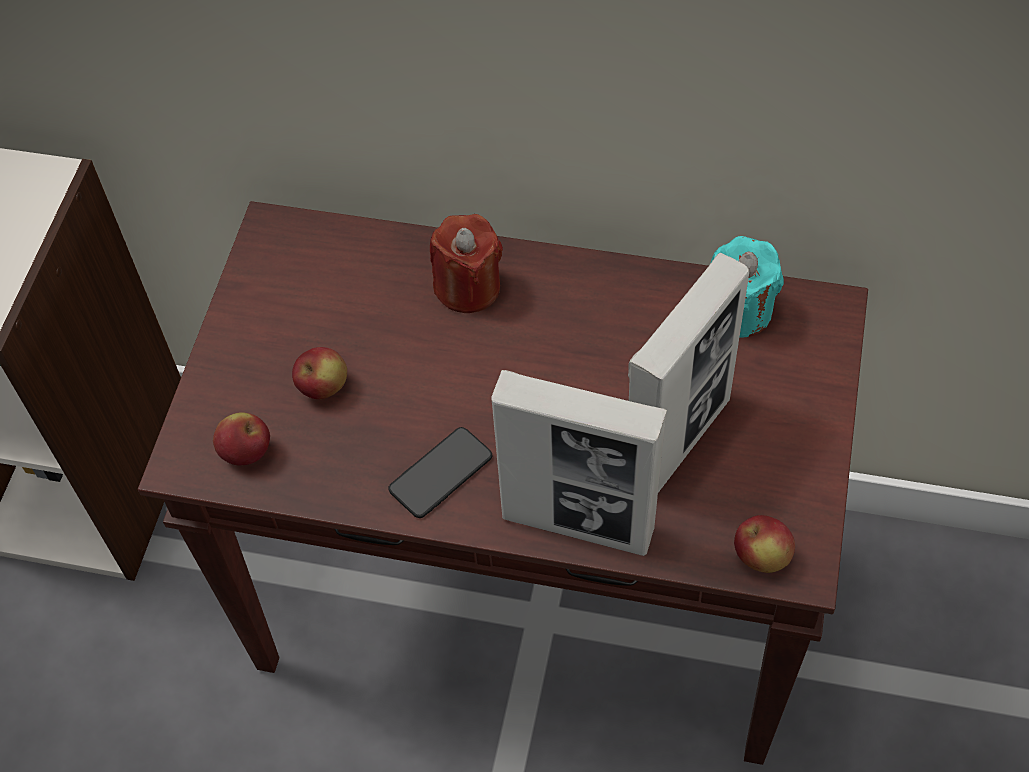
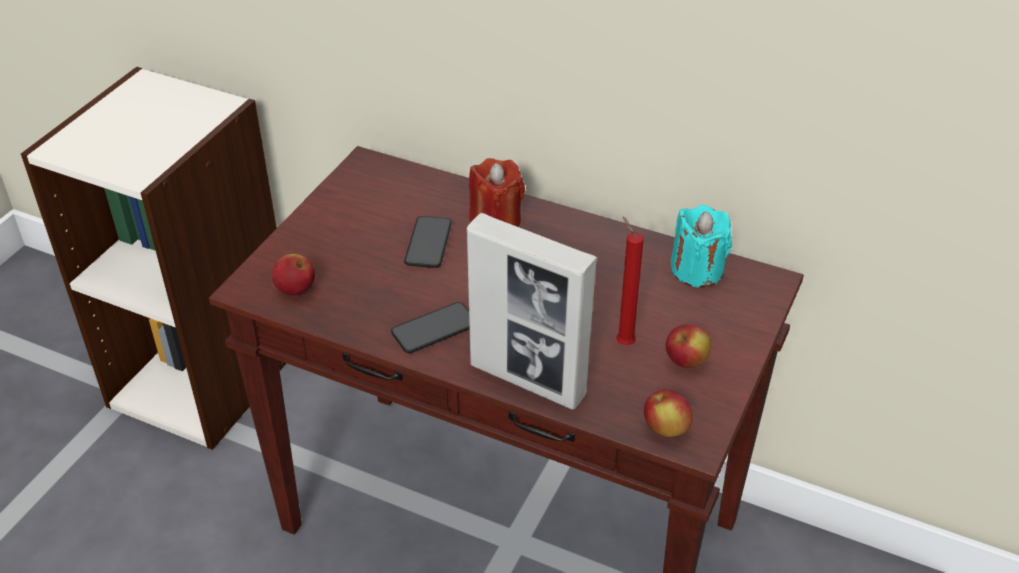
camera: 10 degrees right, 15 degrees down
apple [292,347,347,399] -> apple moved to [666,324,711,368]
picture frame [628,253,749,493] -> red candle [617,217,644,345]
none -> phone [404,216,452,268]

